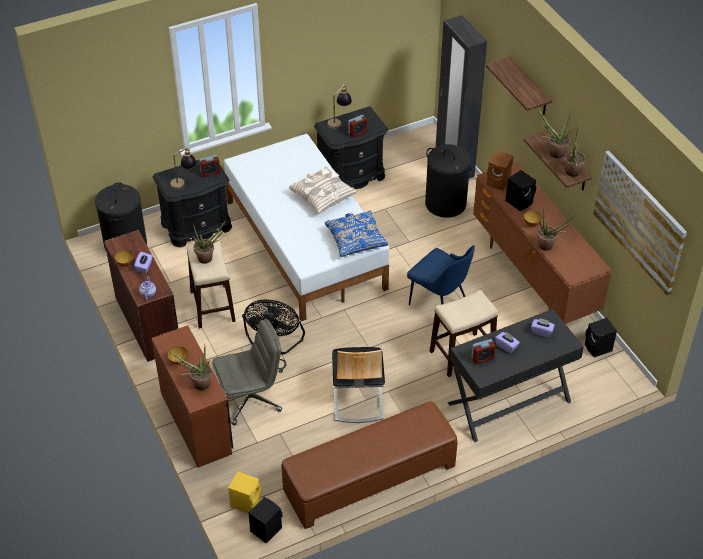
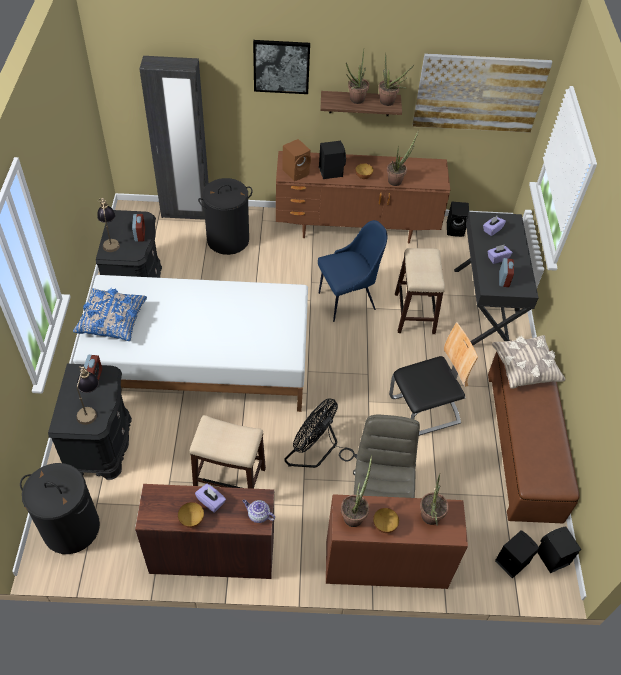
camera: 65 degrees left, 5 degrees up
potted plant [193,220,226,264] -> potted plant moved to [341,455,372,527]
yellow speaker [228,472,261,514] -> black speaker [495,530,539,579]
beige pillow [289,166,357,214] -> beige pillow moved to [492,335,565,389]
blue pillow [325,210,388,257] -> blue pillow moved to [73,288,147,341]
chair [332,347,385,423] -> chair turned 45 degrees counterclockwise [389,322,478,436]
shelf [486,57,552,115] -> picture [253,40,310,94]

